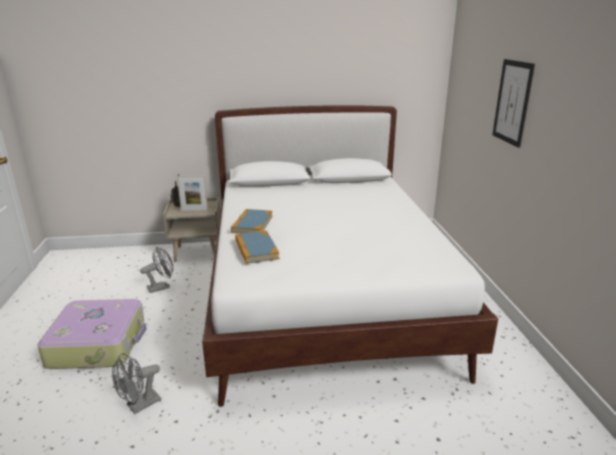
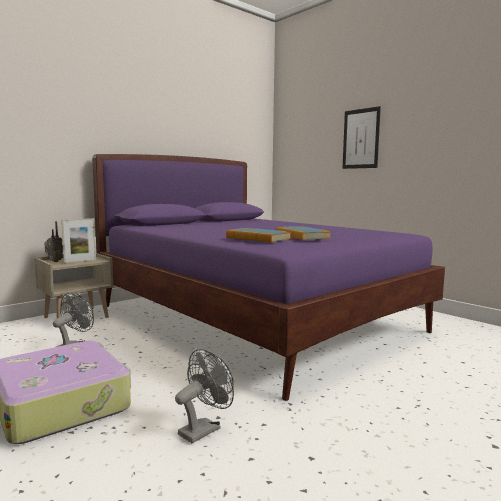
camera: 35 degrees left, 15 degrees down
grey fan [112,353,161,414] -> grey fan turned 150 degrees counterclockwise [175,349,234,444]
white bed [202,105,498,407] -> purple bed [92,154,445,401]
book [231,209,273,234] -> book moved to [276,226,331,240]

